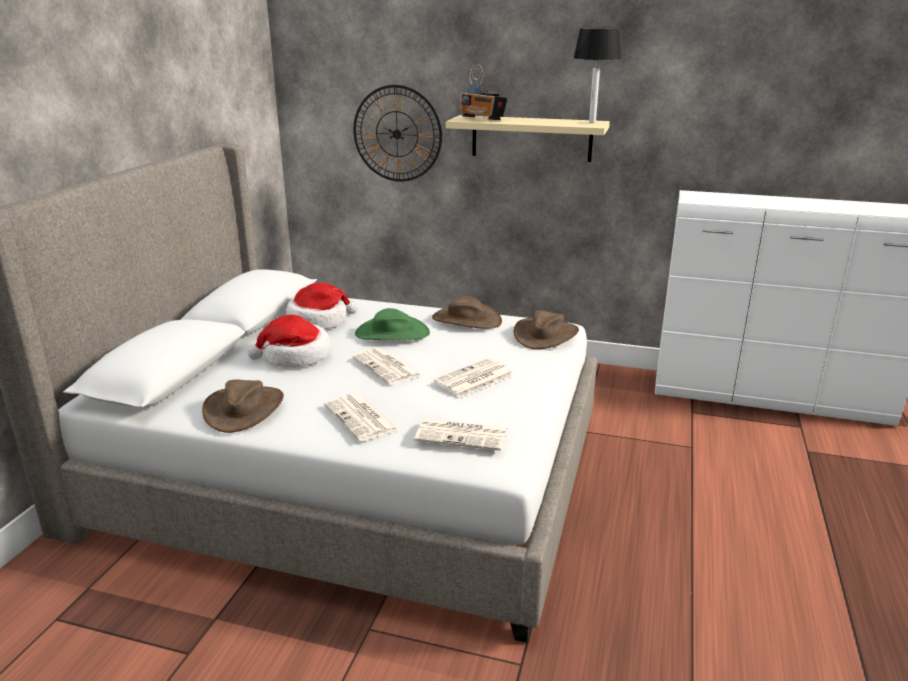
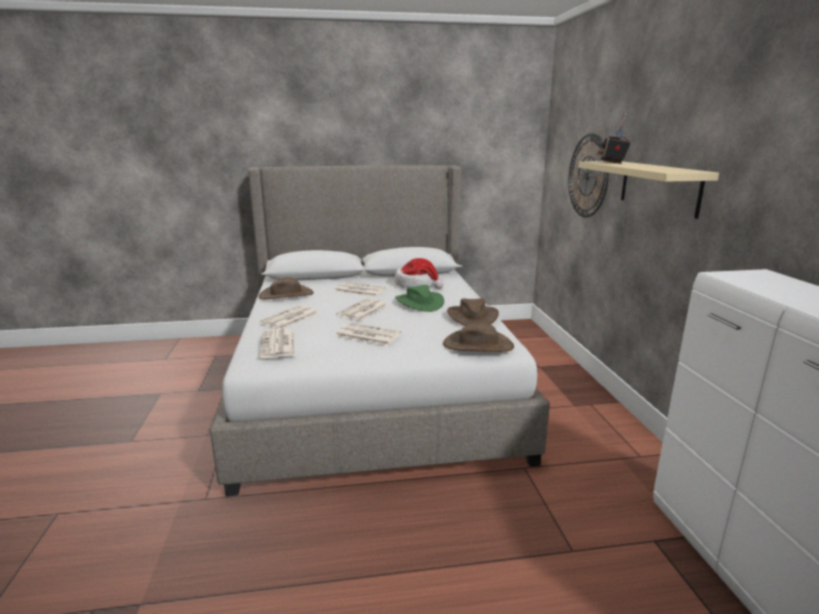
camera: 65 degrees right, 5 degrees down
hat [247,314,331,367] -> newspaper [335,282,386,296]
table lamp [573,28,621,123] -> none

